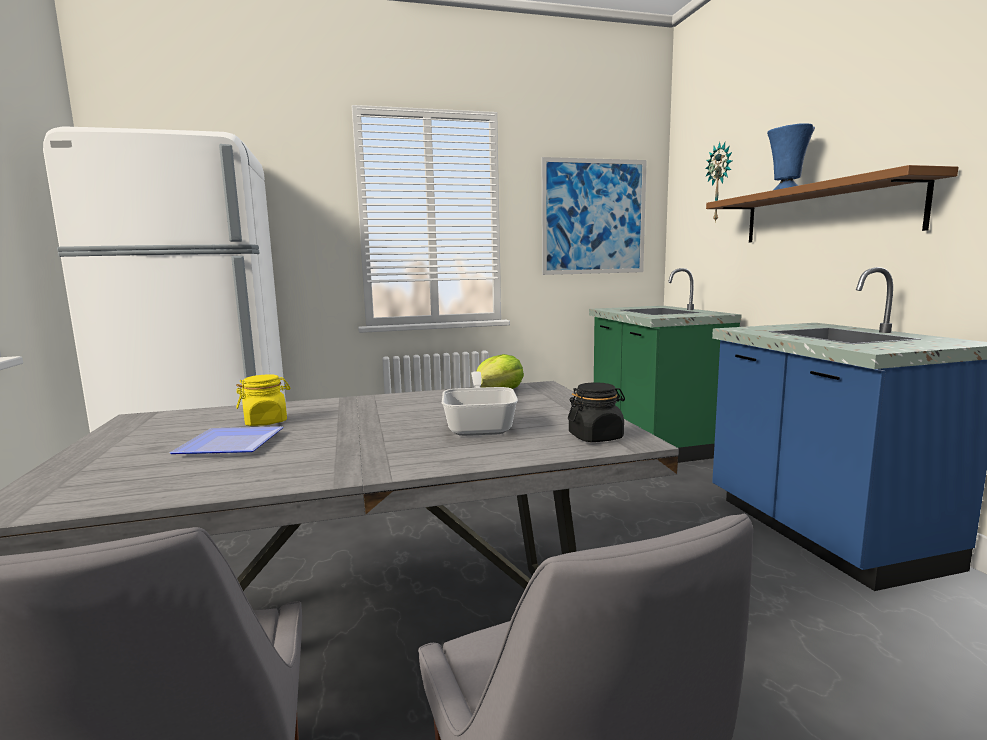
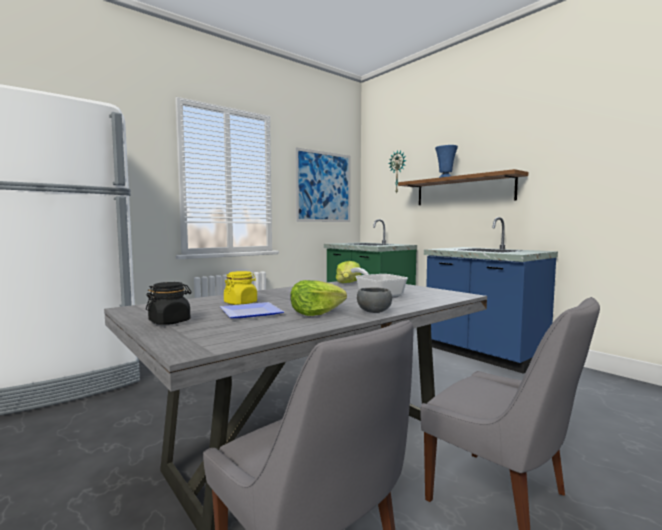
camera: 25 degrees left, 5 degrees down
black jar [568,382,625,442] -> black jar moved to [146,282,192,325]
none -> lettuce [290,280,347,316]
none -> grey bowl [357,287,392,313]

